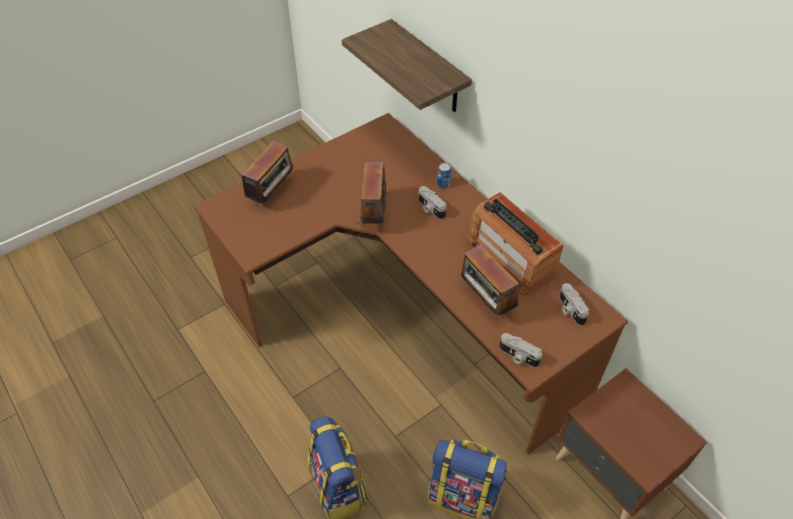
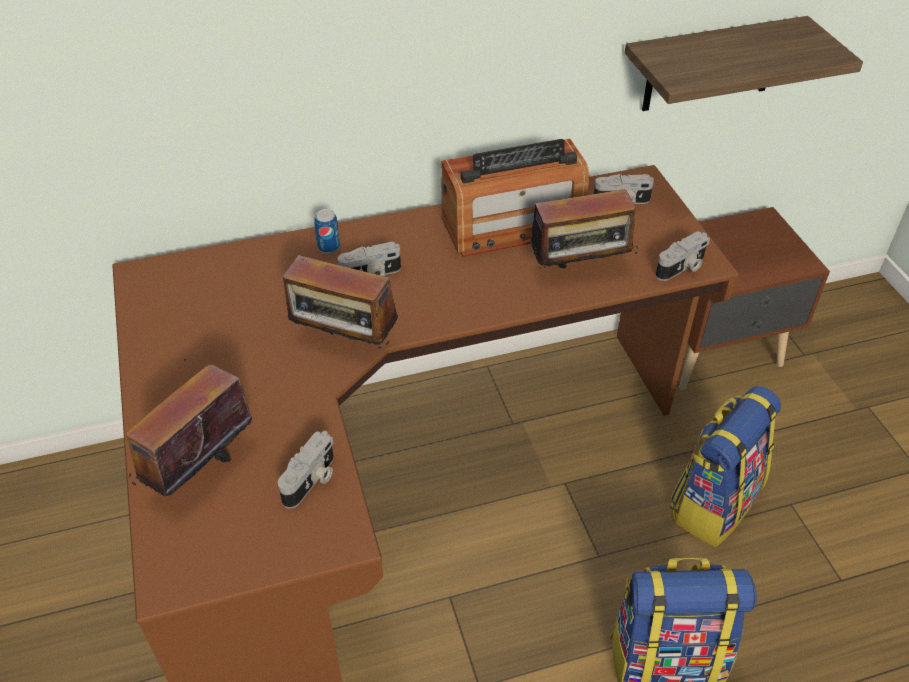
camera: 70 degrees left, 5 degrees down
radio [241,140,297,208] -> radio turned 105 degrees counterclockwise [126,358,252,496]
shelf [342,19,472,112] -> shelf moved to [625,16,863,111]
none -> camera [278,431,334,509]

